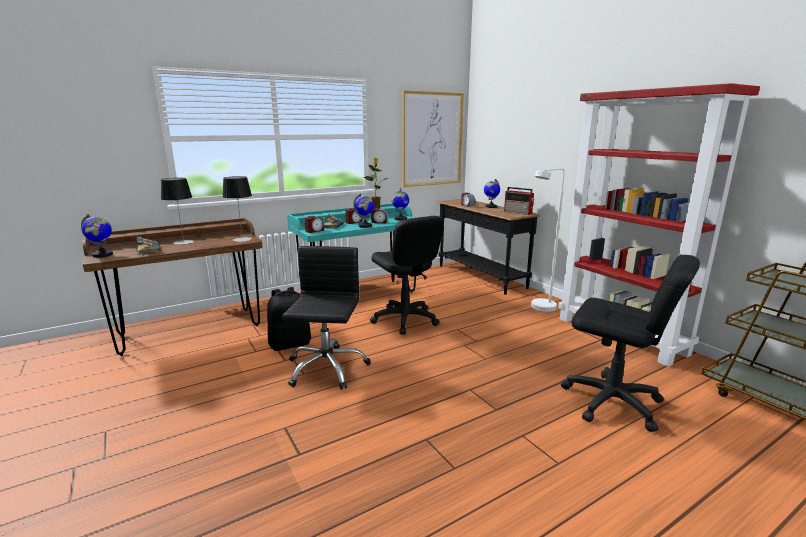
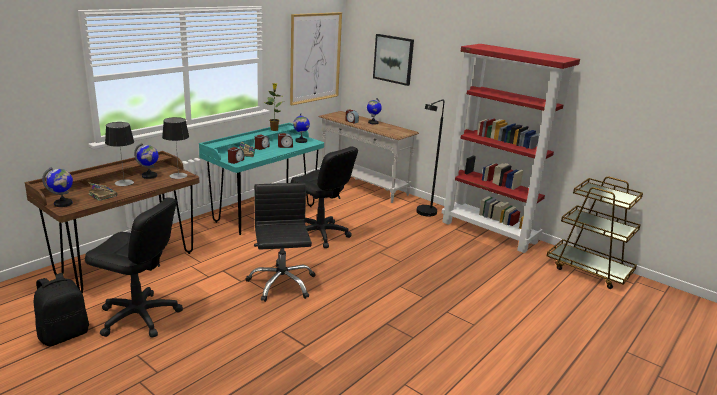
camera: 20 degrees left, 5 degrees up
black backpack [267,287,311,351] -> black backpack moved to [34,273,89,346]
globe [353,194,374,228] -> globe moved to [134,143,159,179]
black console table [437,199,540,295] -> white console table [319,111,419,203]
radio [504,187,534,215] -> none
white floor lamp [531,168,565,312] -> black floor lamp [416,99,444,216]
black office chair [561,255,700,432] -> black office chair moved to [85,198,183,338]
none -> picture [373,34,414,86]

